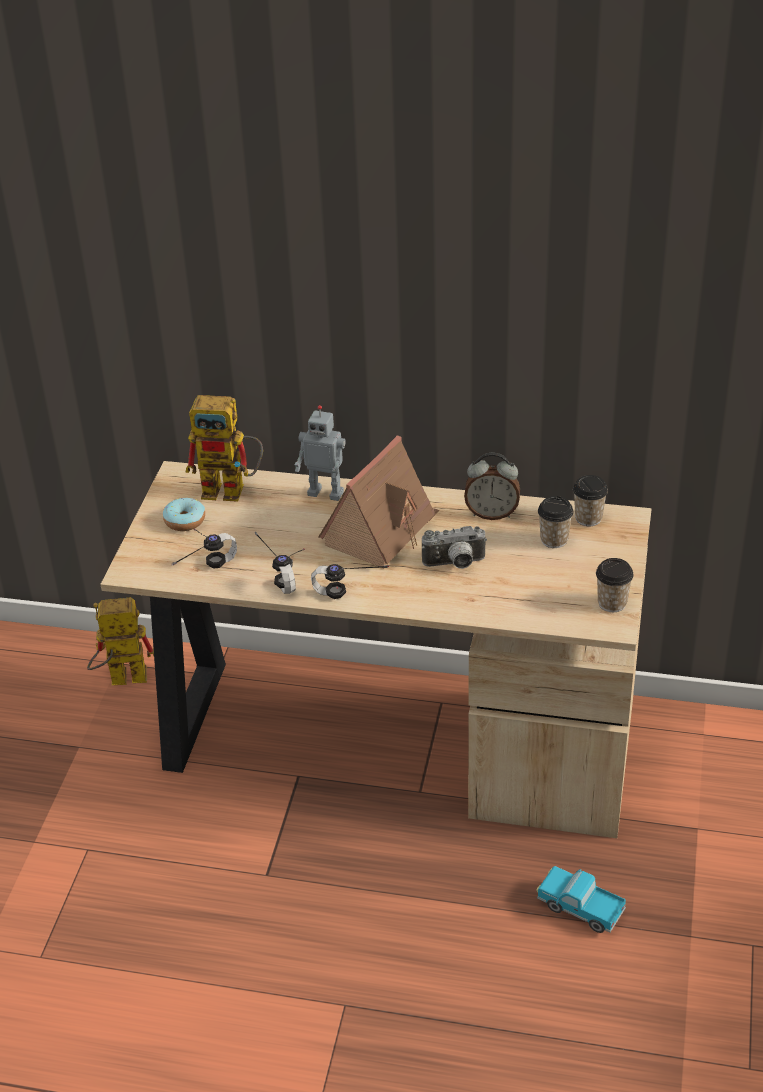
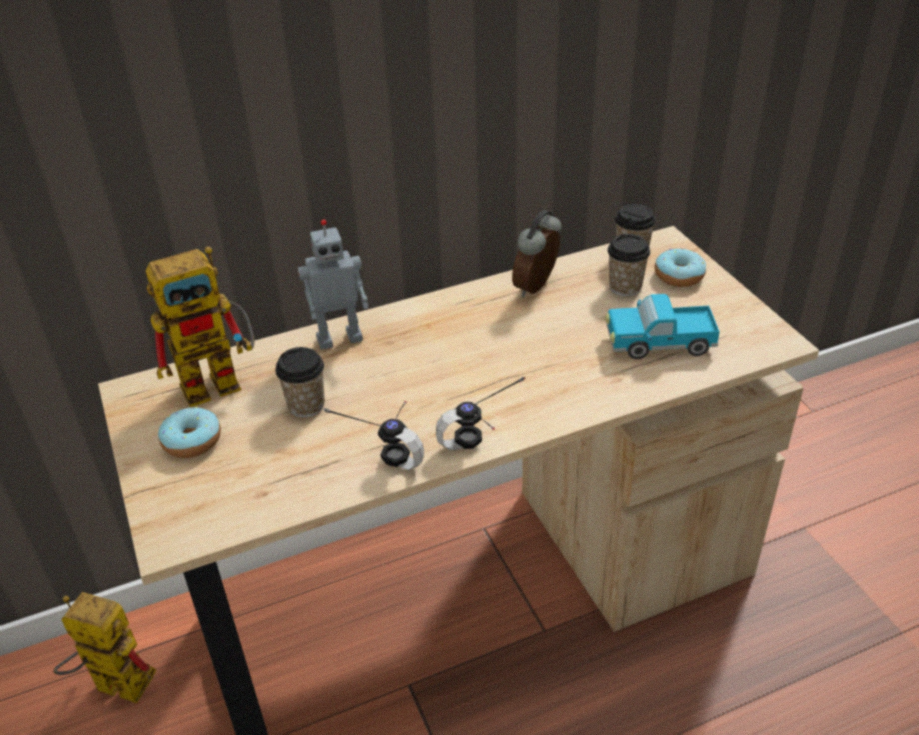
camera: 35 degrees left, 0 degrees up
toy robot [87,597,154,685] -> toy robot turned 60 degrees clockwise [53,592,156,703]
headphones [171,529,237,569] -> none
toy house [318,435,439,568] -> none
camera [422,526,487,569] -> none
alarm clock [464,453,520,520] -> alarm clock turned 150 degrees clockwise [512,210,562,297]
toy truck [537,866,626,933] -> toy truck moved to [605,294,720,359]
cup [596,558,634,612] -> cup moved to [275,347,325,417]
none -> donut [655,248,706,287]

